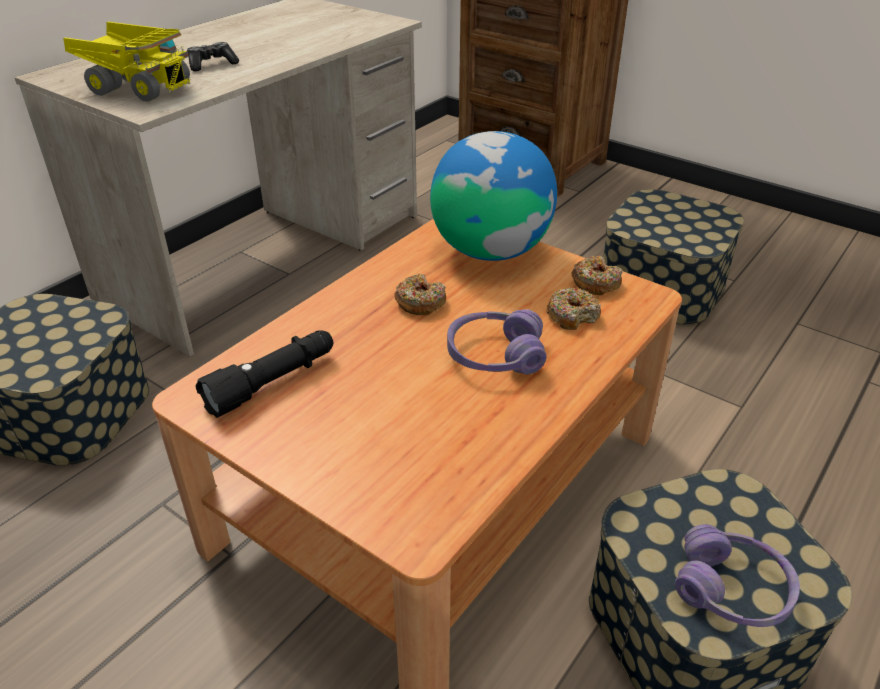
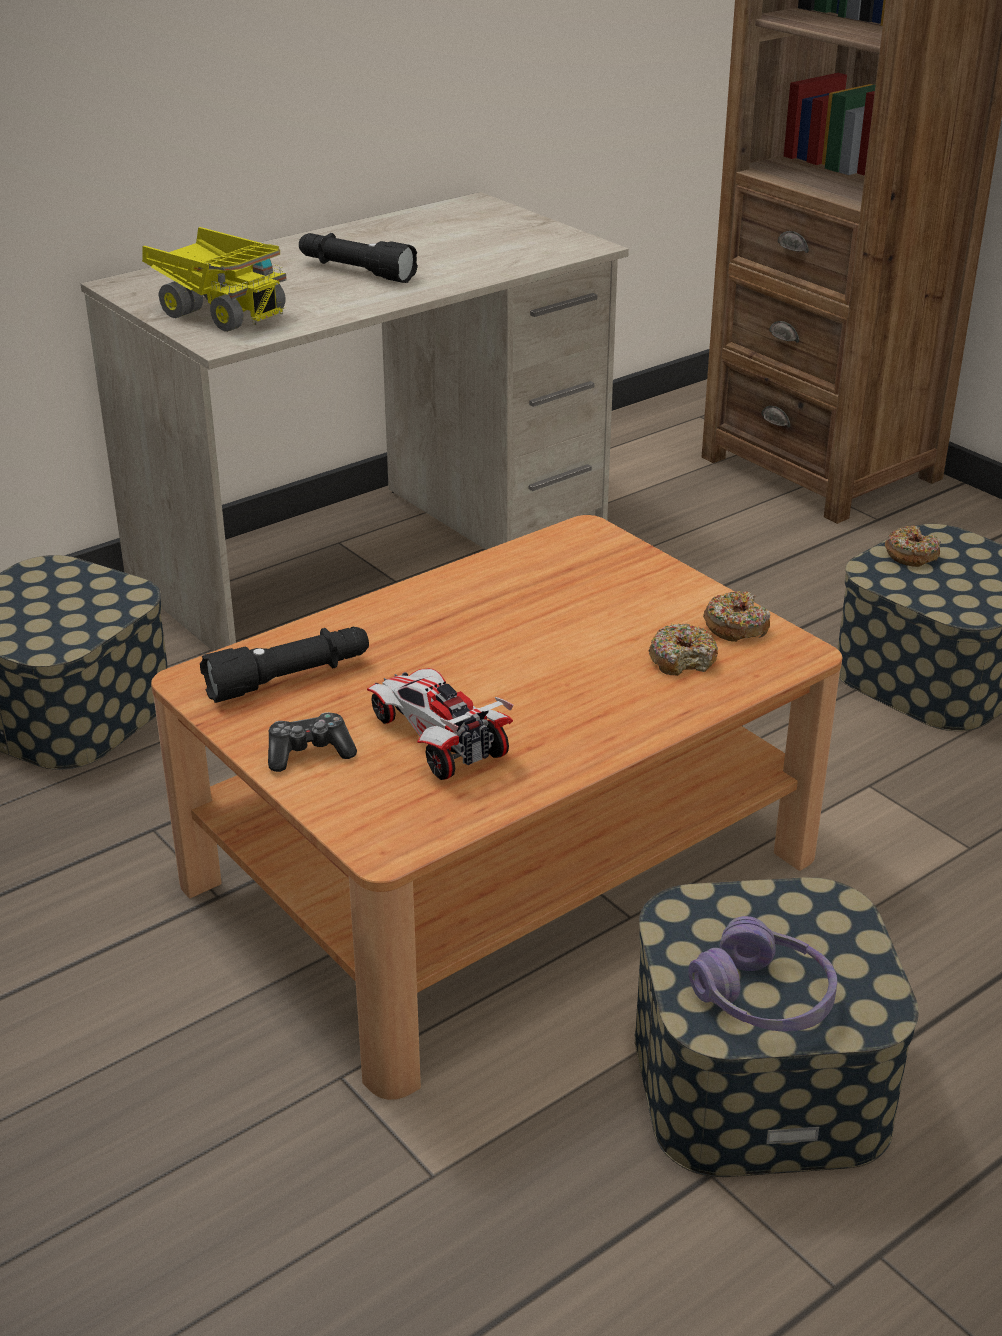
camera: 15 degrees right, 5 degrees down
game controller [187,42,239,72] -> game controller moved to [268,712,357,772]
donut [394,274,446,315] -> donut moved to [885,526,941,567]
globe [430,131,557,261] -> none
purple headphones [447,309,547,374] -> none
none -> black flashlight [299,233,418,283]
none -> toy car [367,668,514,780]

